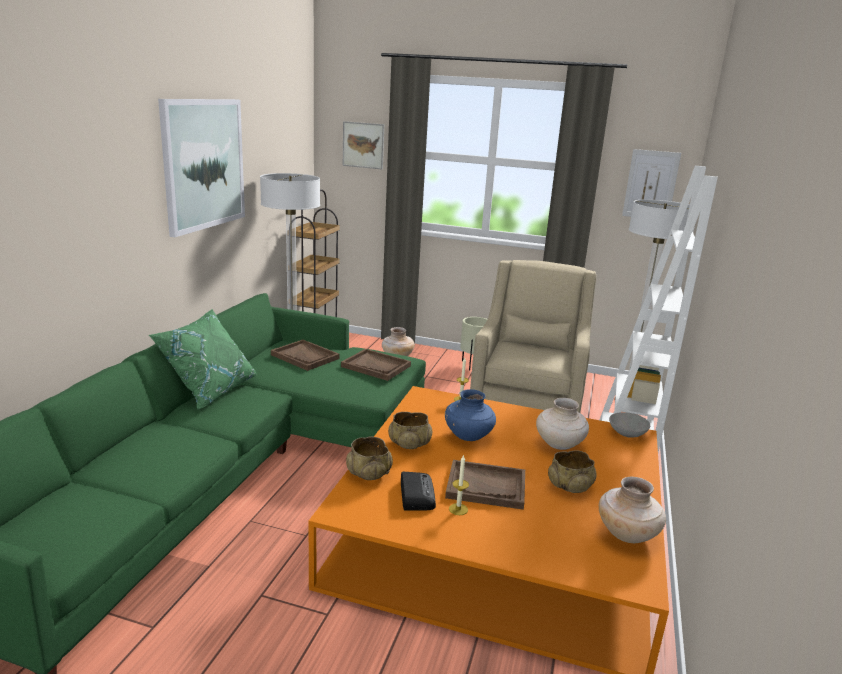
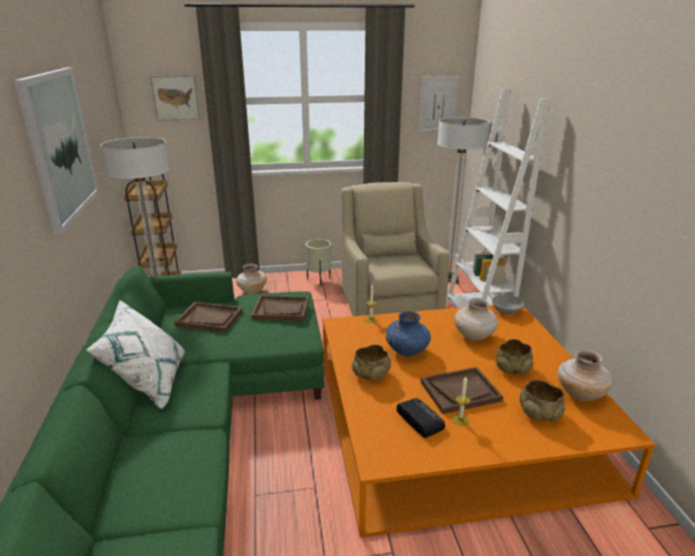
camera: 25 degrees left, 5 degrees up
green pillow [149,309,257,410] -> white pillow [86,300,185,409]
beige bowl [346,436,393,480] -> beige bowl moved to [520,380,565,421]

